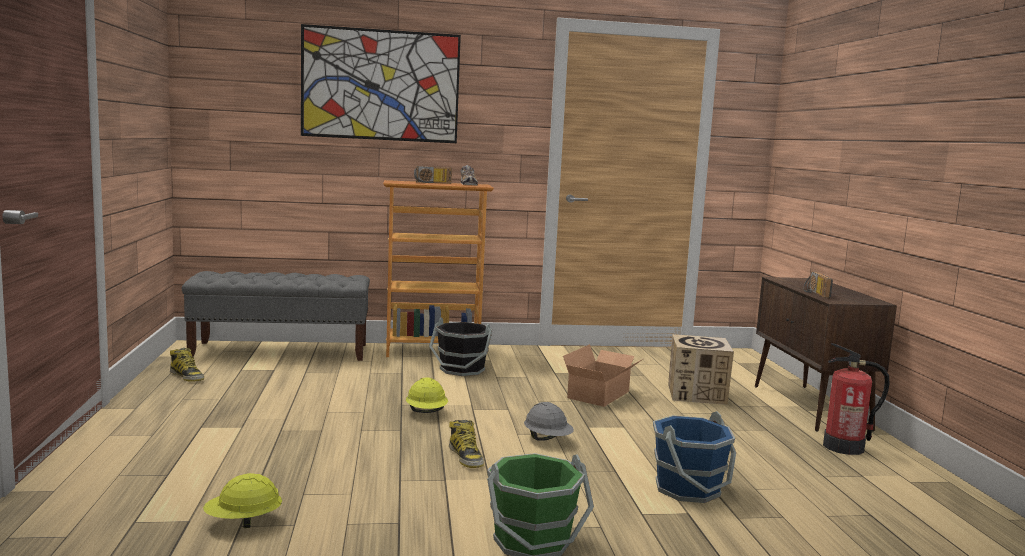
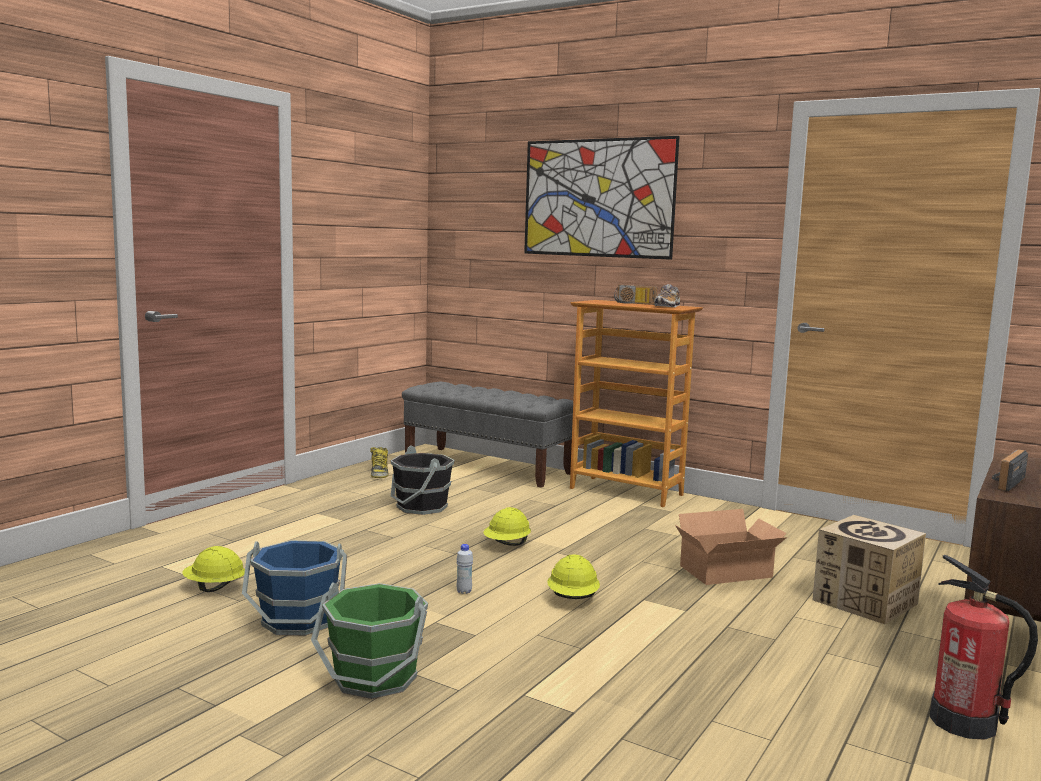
camera: 40 degrees right, 0 degrees up
black bucket [429,317,492,376] -> black bucket moved to [390,445,455,515]
boot [449,420,484,468] -> white bottle [456,544,473,594]
grey hard hat [524,402,574,441] -> yellow hard hat [547,555,600,599]
blue bucket [653,411,736,503] -> blue bucket moved to [242,540,347,636]

